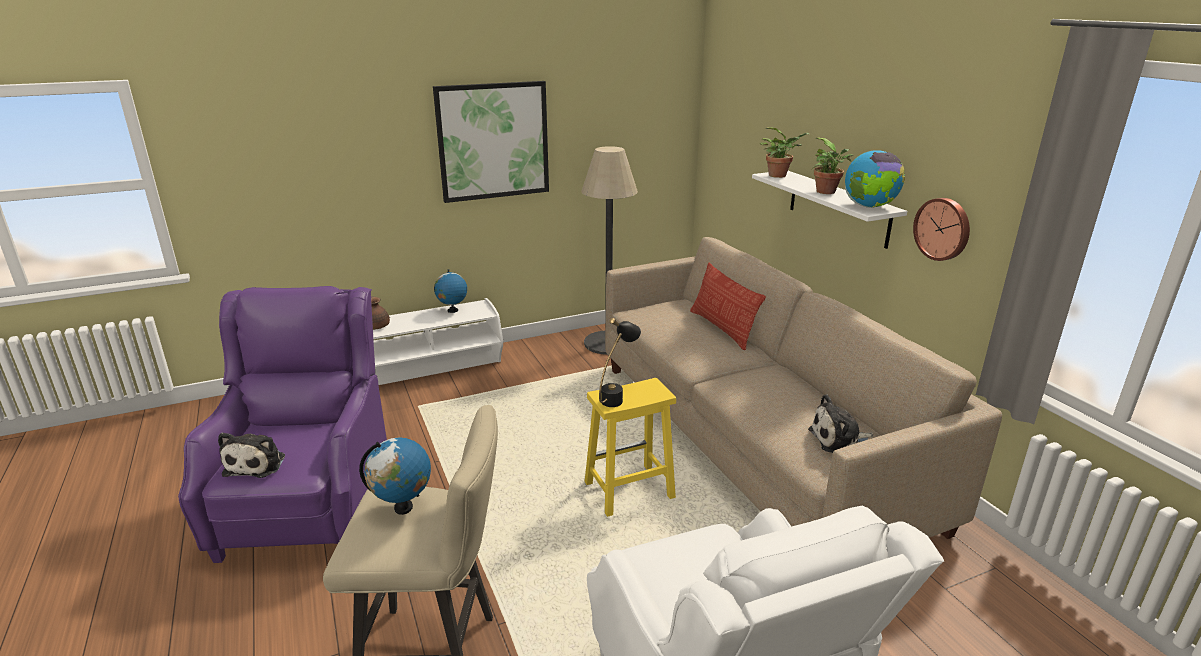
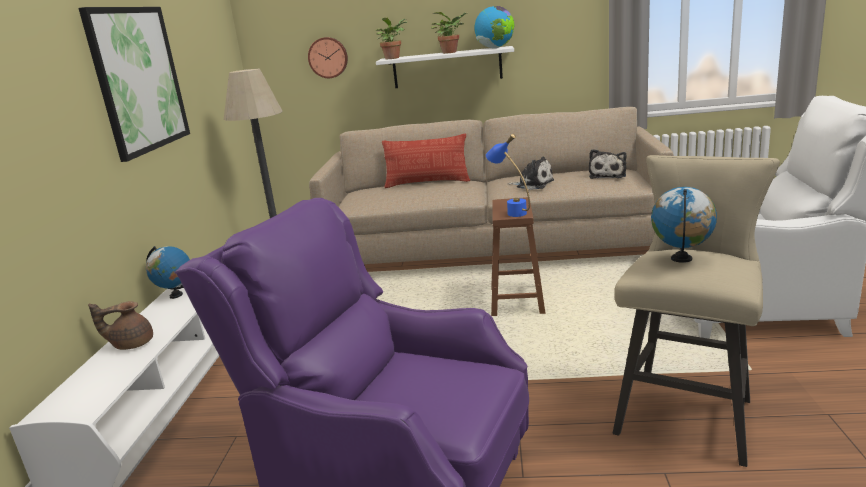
camera: 60 degrees left, 5 degrees down
plush toy [218,432,285,478] -> plush toy moved to [508,157,554,190]
yellow stool [585,378,676,517] -> brown stool [491,197,546,316]
black table lamp [599,318,641,407] -> blue table lamp [486,134,530,217]
wall clock [913,198,970,261] -> wall clock moved to [308,37,348,78]

